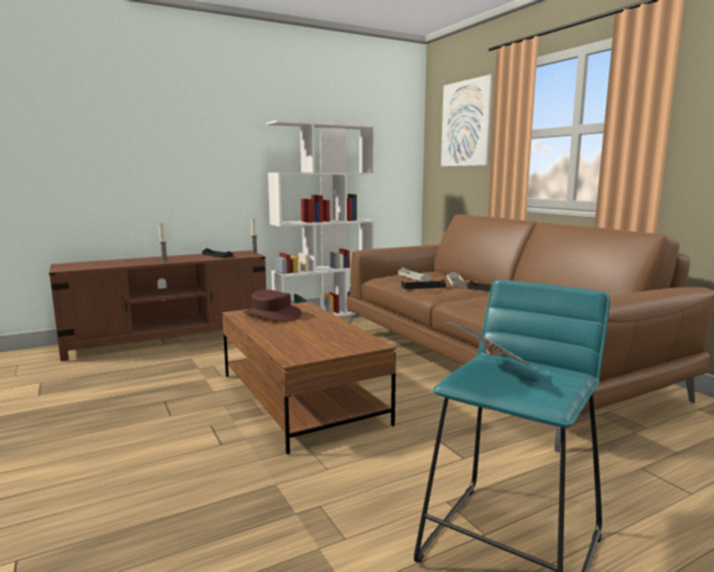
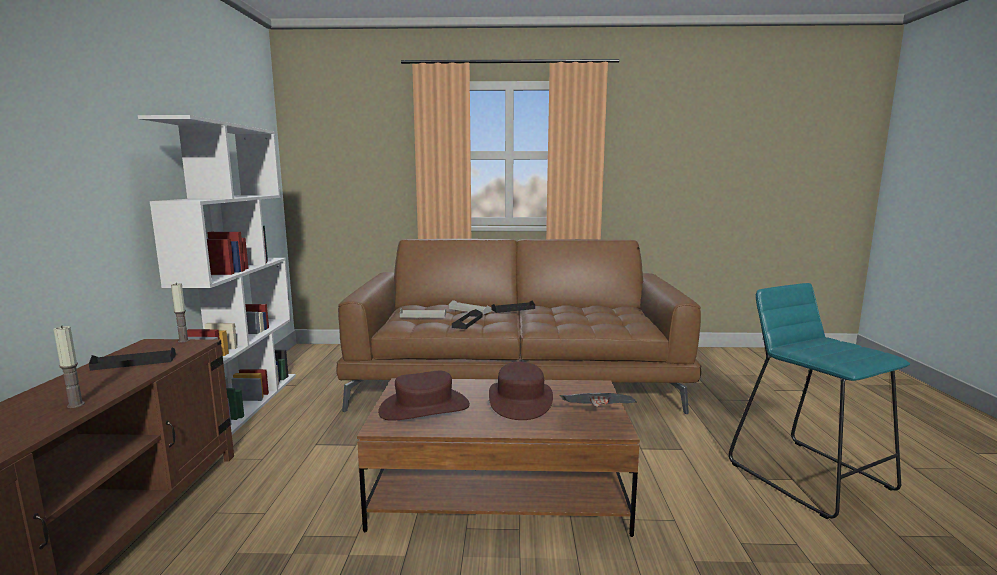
camera: 60 degrees left, 0 degrees up
picture [441,74,493,166] -> none
newspaper [446,322,550,373] -> newspaper moved to [560,393,637,407]
none -> brown hat [489,362,553,420]

